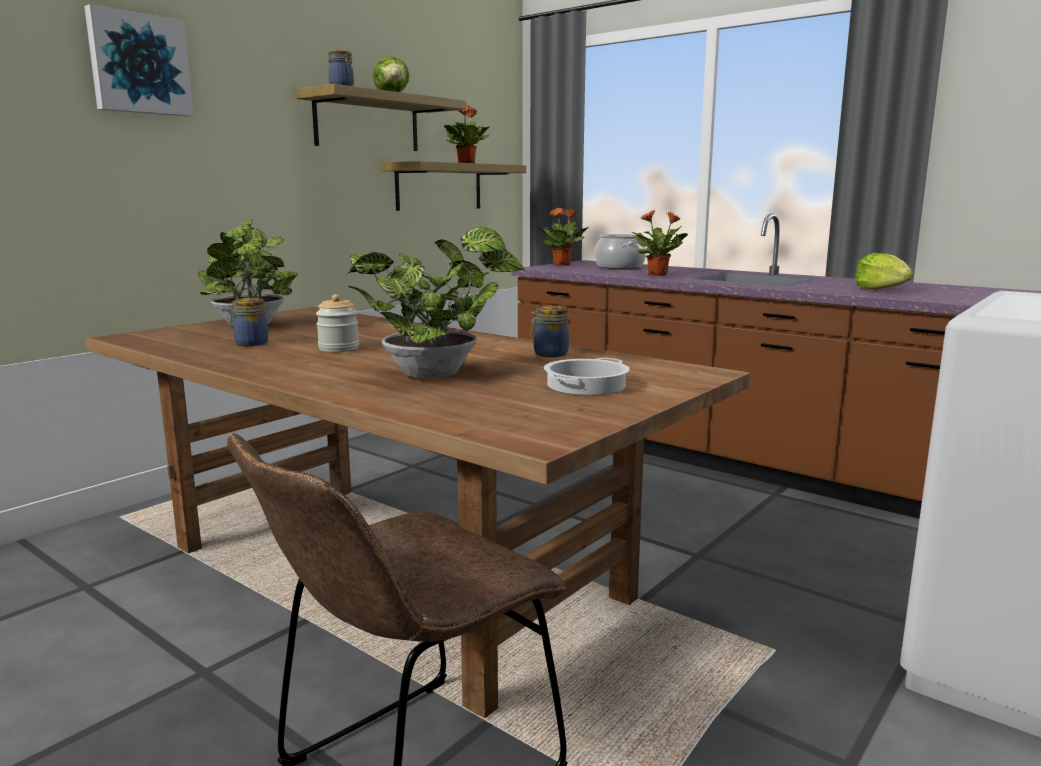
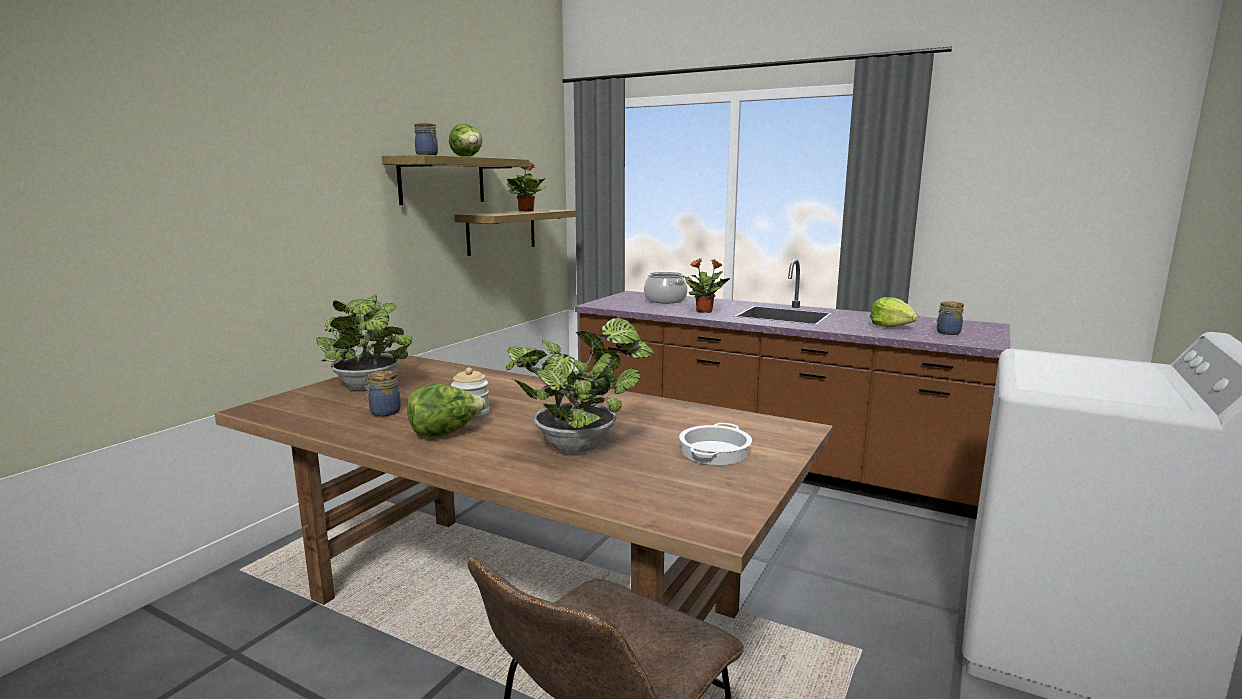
camera: 10 degrees left, 0 degrees up
picture [84,4,194,116] -> none
jar [530,305,569,357] -> jar moved to [937,301,964,335]
potted plant [538,208,589,265] -> none
none -> lettuce [407,384,486,438]

